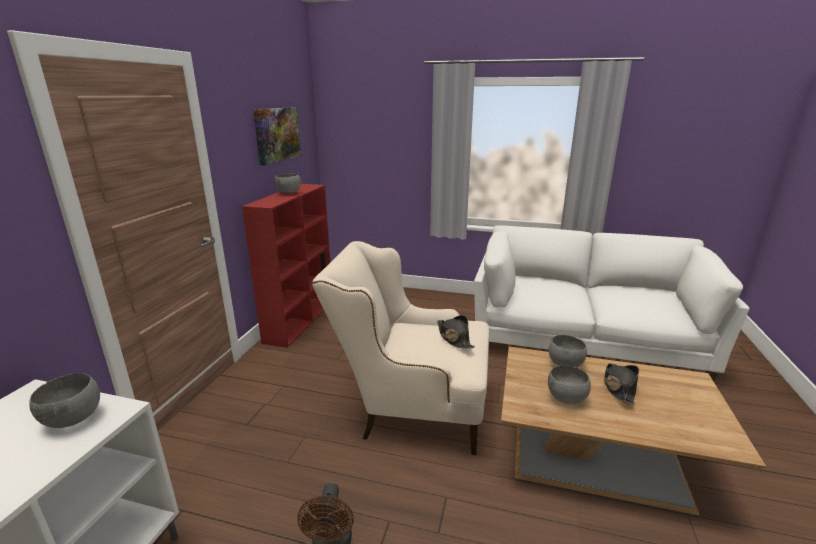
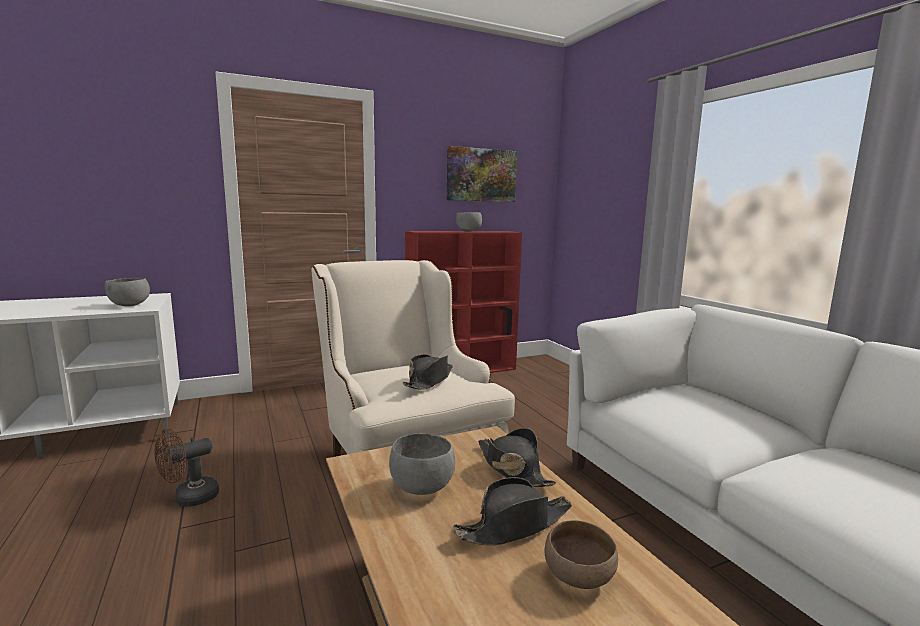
camera: 50 degrees right, 10 degrees down
grey bowl [549,335,587,367] -> black hat [478,428,556,487]
none -> brown bowl [545,520,618,589]

